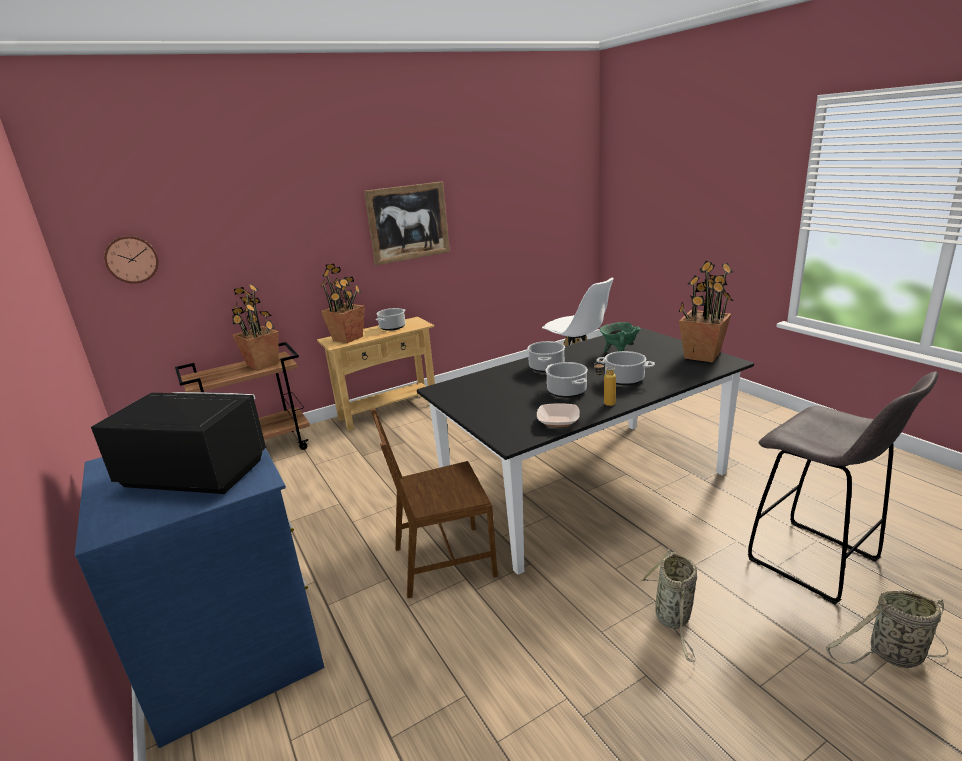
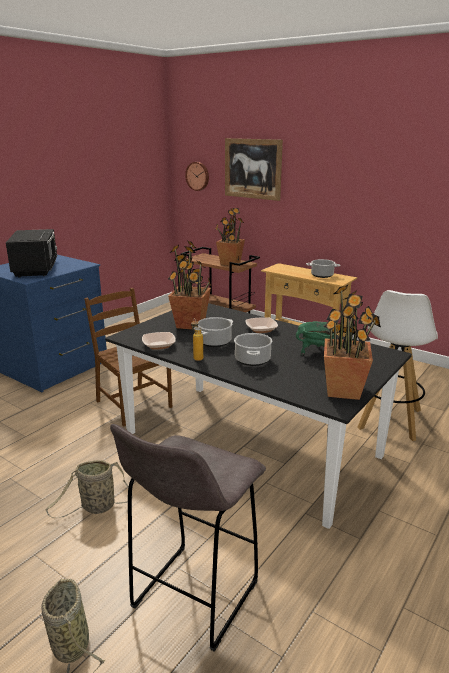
camera: 65 degrees right, 0 degrees up
potted plant [320,264,365,343] -> potted plant moved to [168,241,212,330]
picture [364,181,450,265] -> picture moved to [225,138,283,201]
cooking pot [527,341,565,373] -> bowl [245,317,278,333]

